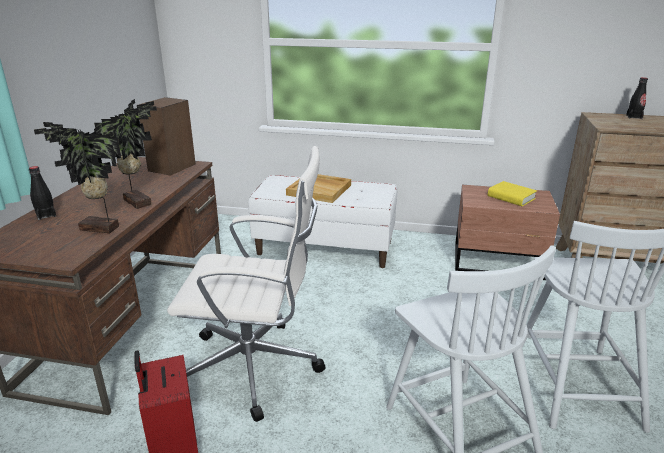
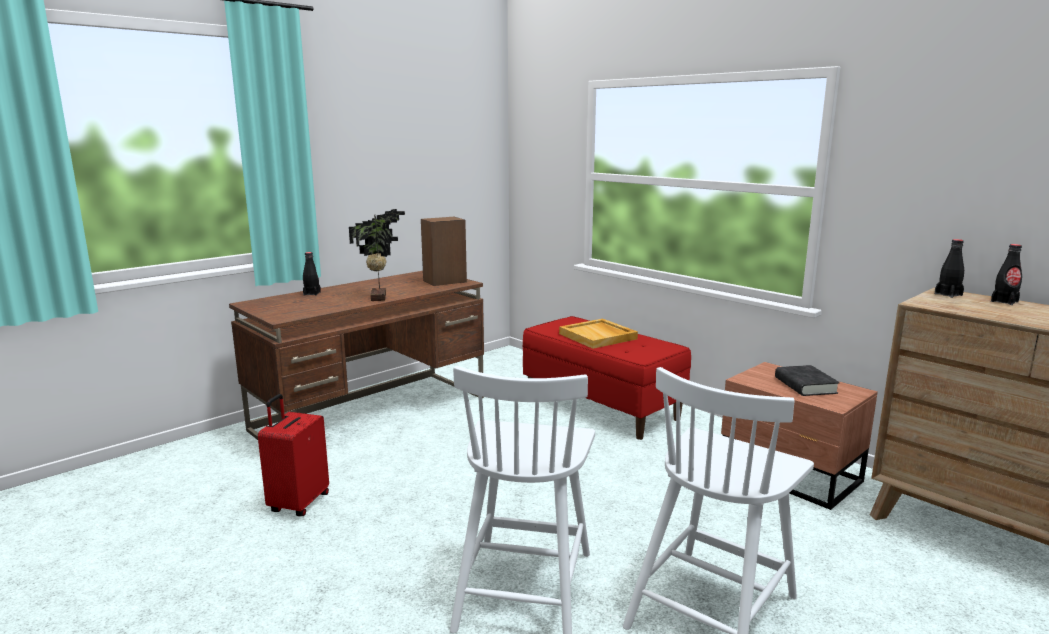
camera: 35 degrees right, 10 degrees down
potted plant [34,122,121,233] -> none
white office chair [167,146,326,422] -> none
white bench [248,175,397,268] -> red bench [522,316,691,440]
yellow book [488,181,537,206] -> black book [775,365,840,396]
none -> black bottle [935,239,964,298]

